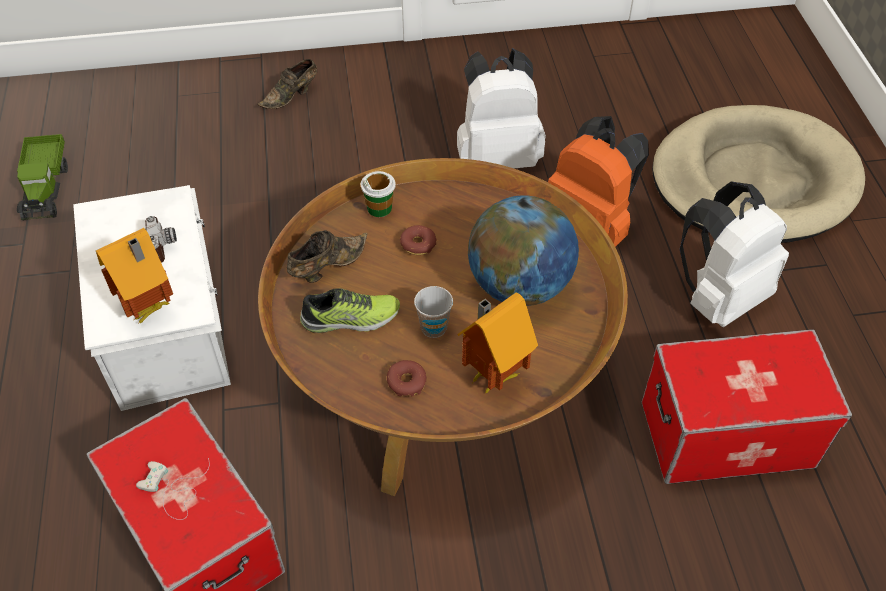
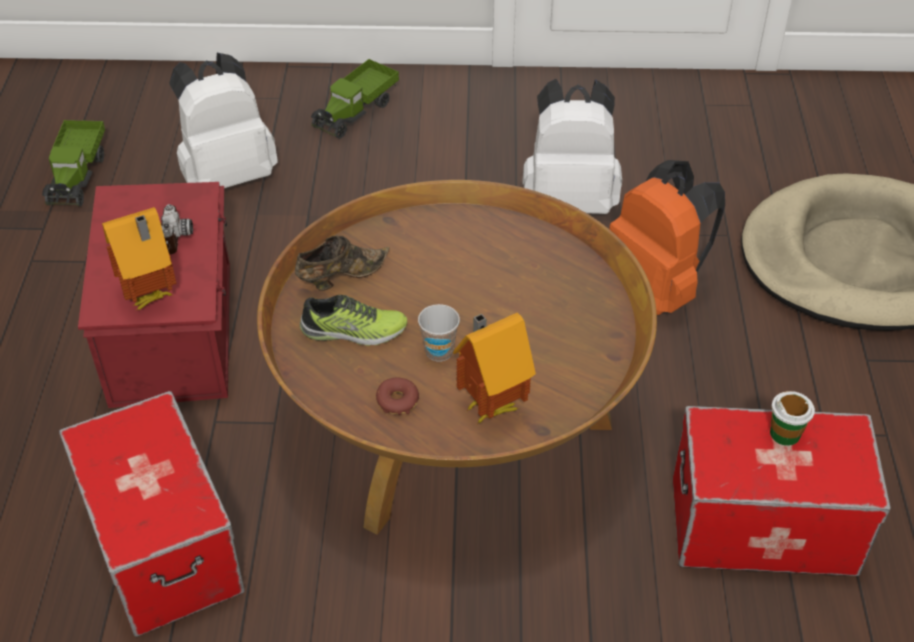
camera: 10 degrees right, 5 degrees down
white storage box [73,185,231,411] -> red storage box [78,182,230,408]
white game controller [136,458,210,520] -> none
brown shoe [258,59,317,109] -> toy truck [311,59,399,139]
cup [361,171,396,217] -> cup moved to [770,391,815,446]
donut [400,225,436,255] -> none
globe [468,195,579,306] -> none
white backpack [680,182,789,327] -> white backpack moved to [169,53,278,188]

